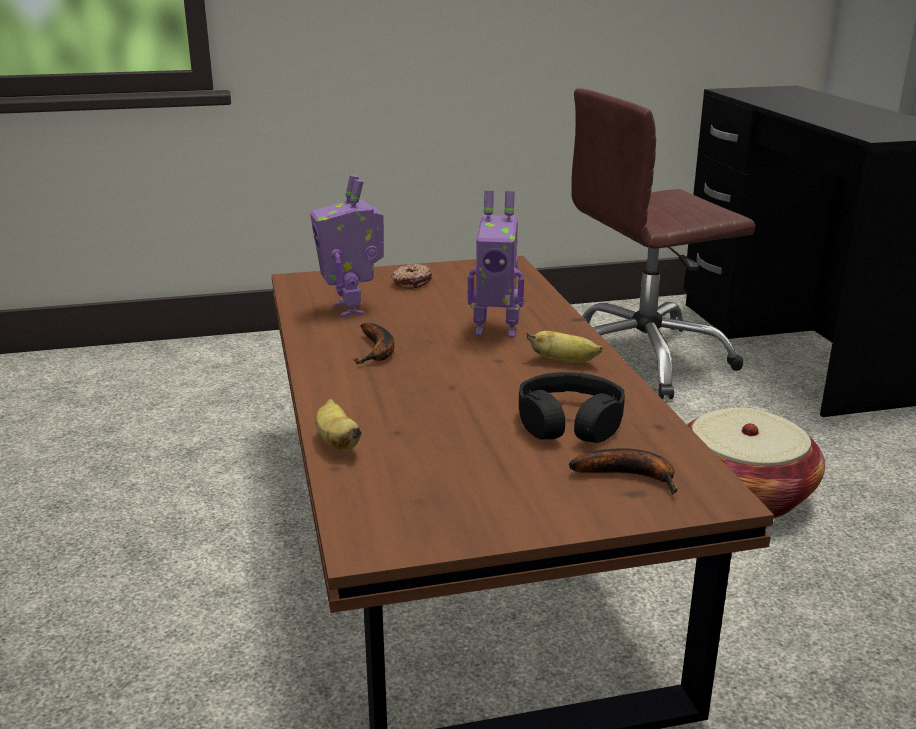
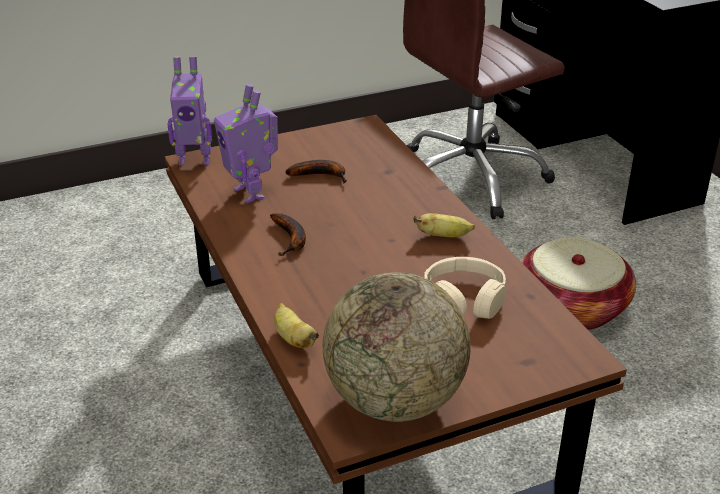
camera: 10 degrees left, 10 degrees up
donut [391,264,432,289] -> none
toy robot [467,191,524,337] -> toy robot moved to [168,56,212,166]
black headphones [519,372,625,443] -> beige headphones [424,257,506,319]
banana [569,448,678,495] -> banana moved to [285,160,346,184]
none -> globe [323,272,471,422]

